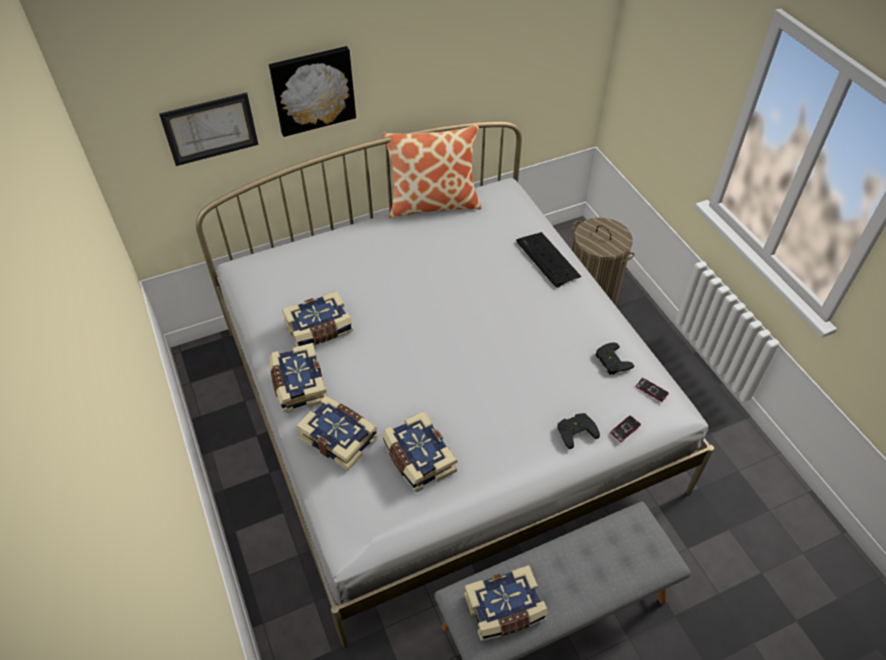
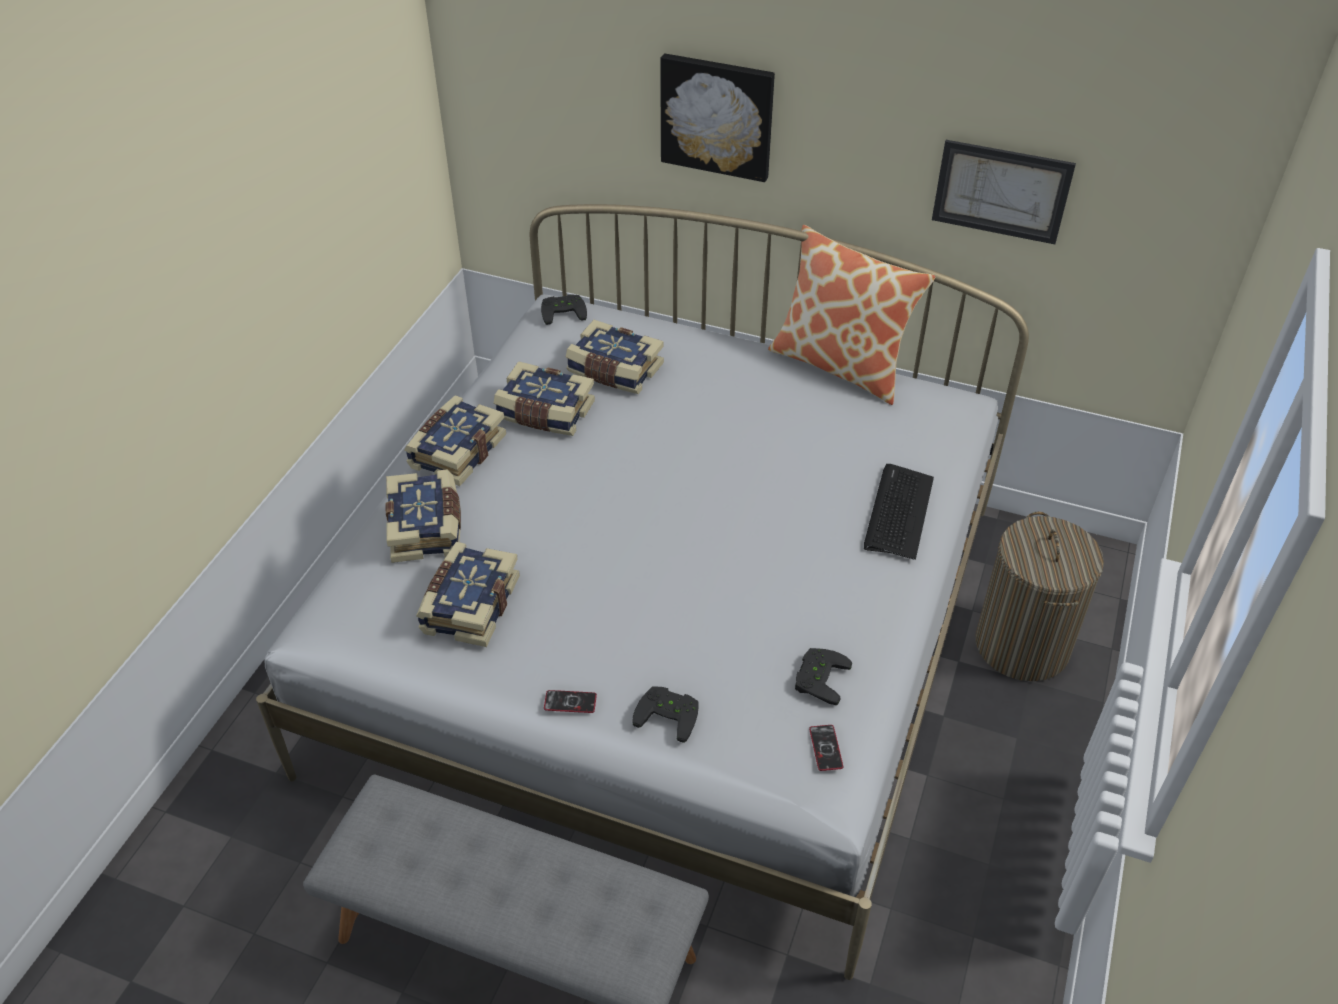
camera: 45 degrees right, 5 degrees down
picture [159,92,258,166] -> picture moved to [932,140,1076,244]
book [464,565,548,641] -> book moved to [566,320,664,394]
phone [610,416,641,442] -> phone moved to [544,690,597,713]
none -> black game controller [541,295,587,325]

